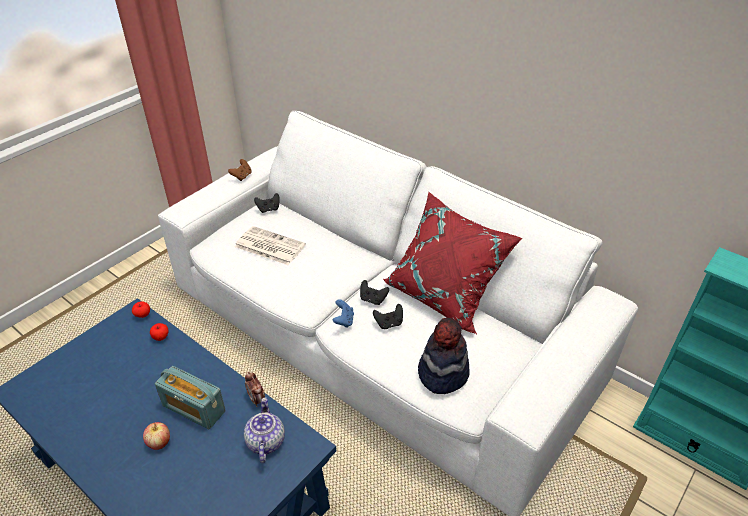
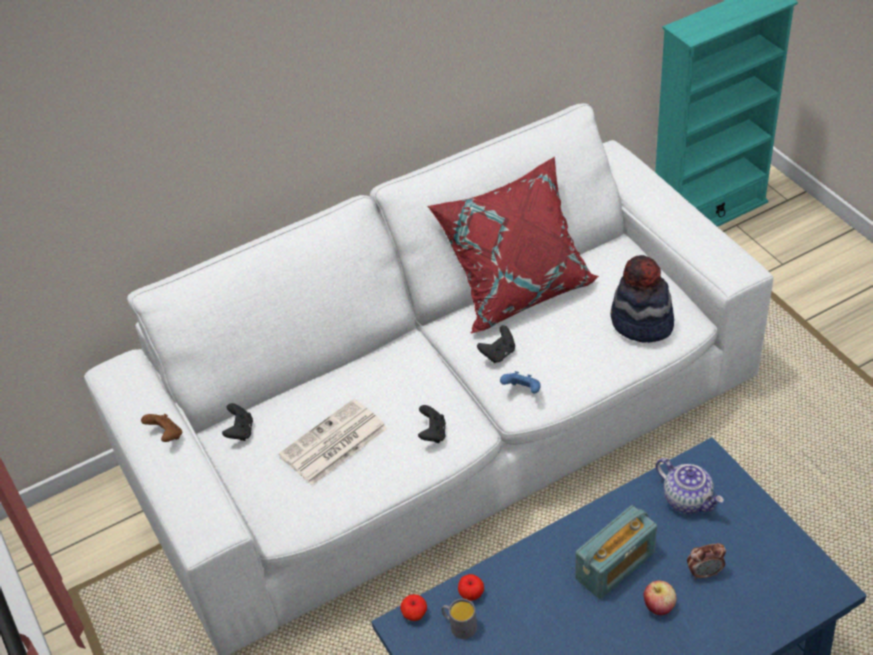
camera: 65 degrees left, 5 degrees up
teapot [244,398,285,463] -> teapot turned 150 degrees counterclockwise [656,458,724,514]
alarm clock [245,372,265,407] -> alarm clock moved to [687,543,726,580]
black game controller [373,304,403,329] -> black game controller moved to [418,405,446,443]
none -> grey mug [441,599,477,639]

